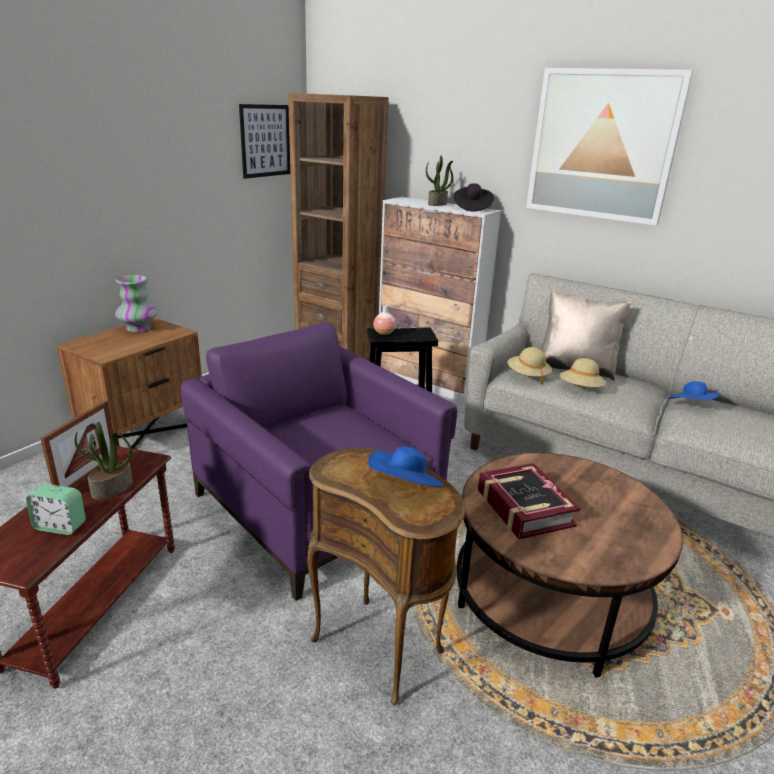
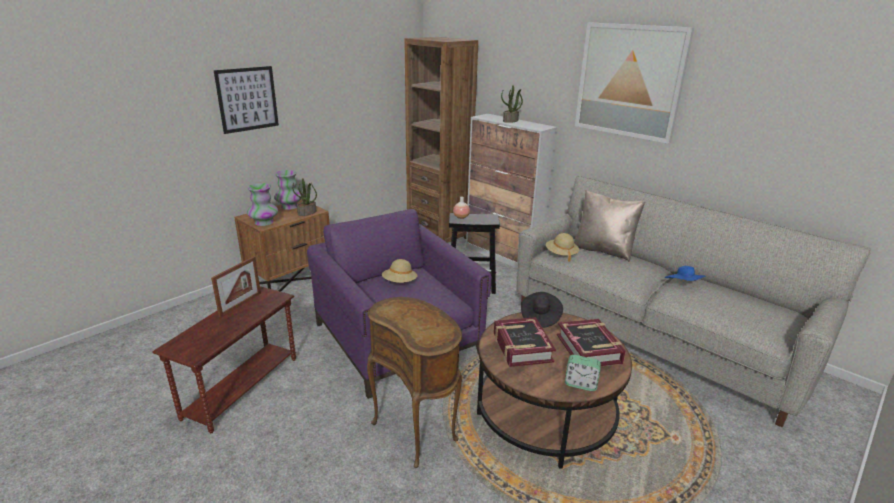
camera: 10 degrees right, 0 degrees up
alarm clock [26,484,86,535] -> alarm clock moved to [565,355,601,391]
potted plant [74,421,133,500] -> potted plant moved to [292,178,317,216]
picture [239,104,290,179] -> picture moved to [214,66,279,134]
blue hat [368,446,443,487] -> none
black hat [454,183,494,211] -> black hat moved to [521,292,563,328]
beige hat [560,358,606,387] -> beige hat moved to [382,259,418,283]
none -> vase [247,183,278,226]
none -> book [557,319,626,366]

